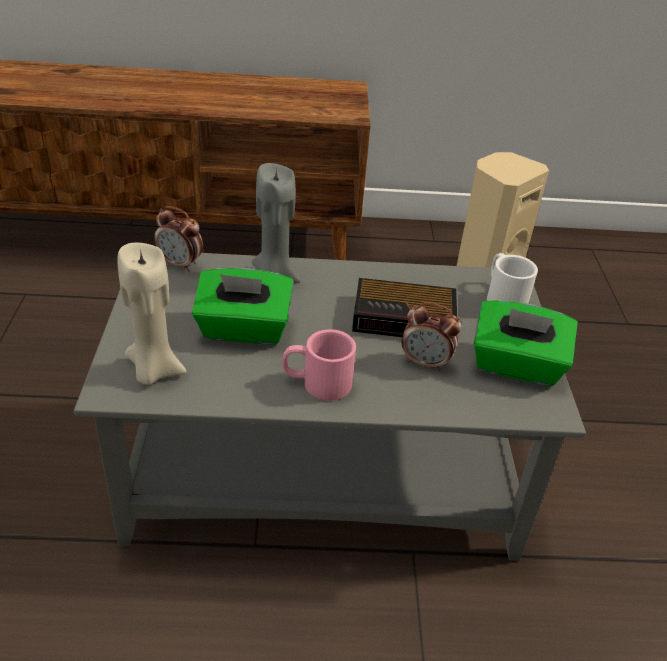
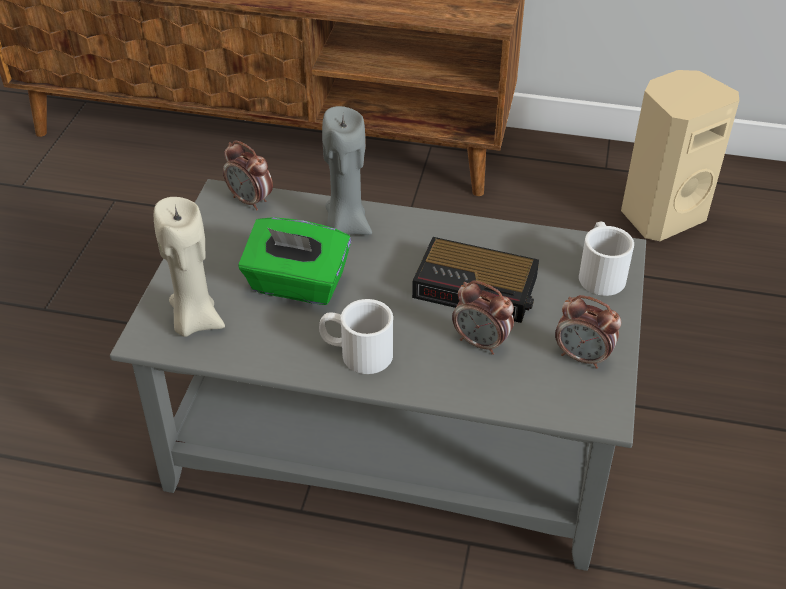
camera: 15 degrees right, 5 degrees up
pink mug [282,329,356,401] -> white mug [319,299,393,374]
green tissue box [474,300,578,386] -> alarm clock [555,295,621,369]

